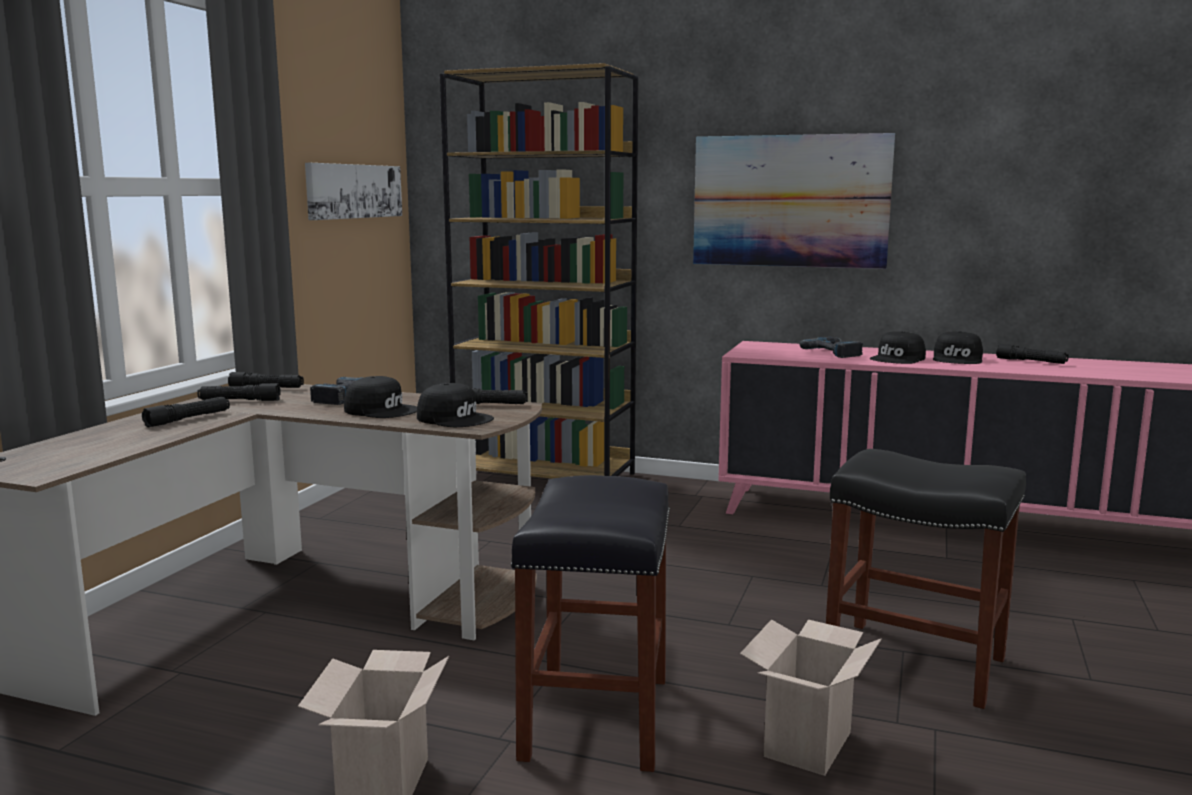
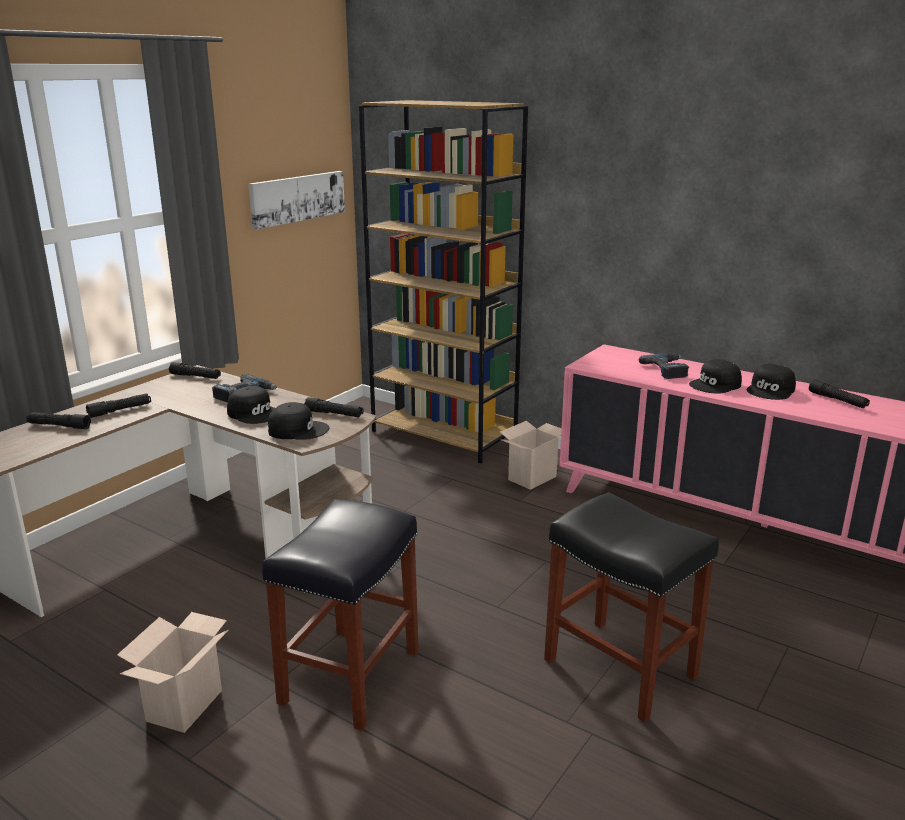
camera: 15 degrees right, 10 degrees up
black flashlight [197,383,281,401] -> black flashlight moved to [26,412,91,429]
black cap [417,383,494,427] -> black cap turned 45 degrees counterclockwise [268,402,329,440]
picture [693,133,895,269] -> none
cardboard box [740,619,882,776] -> cardboard box moved to [500,421,561,490]

